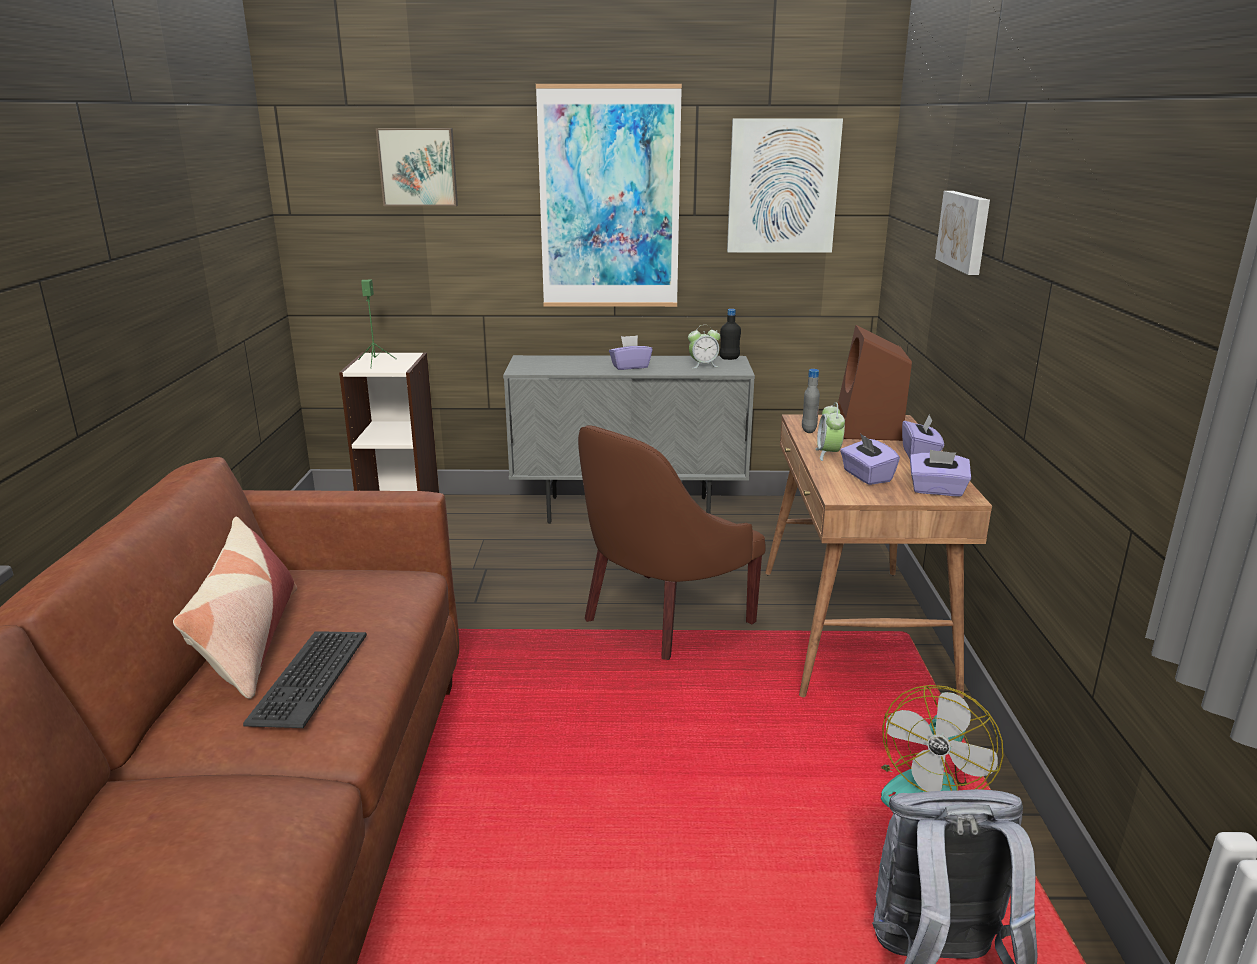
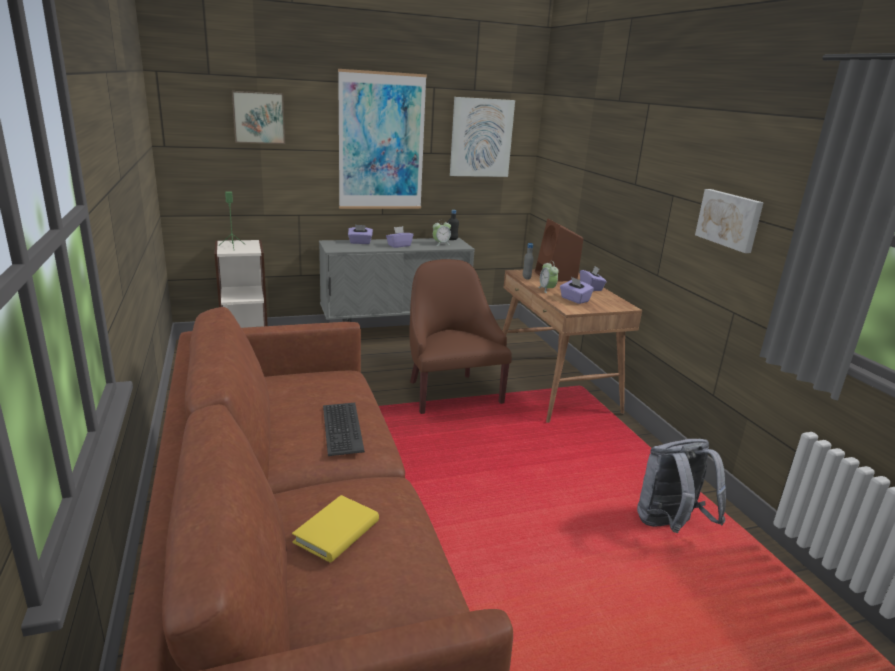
camera: 20 degrees left, 0 degrees up
pillow [173,517,297,699] -> none
brown armchair [578,425,766,660] -> brown armchair turned 135 degrees clockwise [409,259,512,414]
fan [881,685,1003,807] -> none
purple tissue box [910,450,971,496] -> purple tissue box moved to [348,225,373,244]
picture [935,191,990,275] -> picture moved to [695,189,764,253]
none -> yellow book [292,495,379,563]

